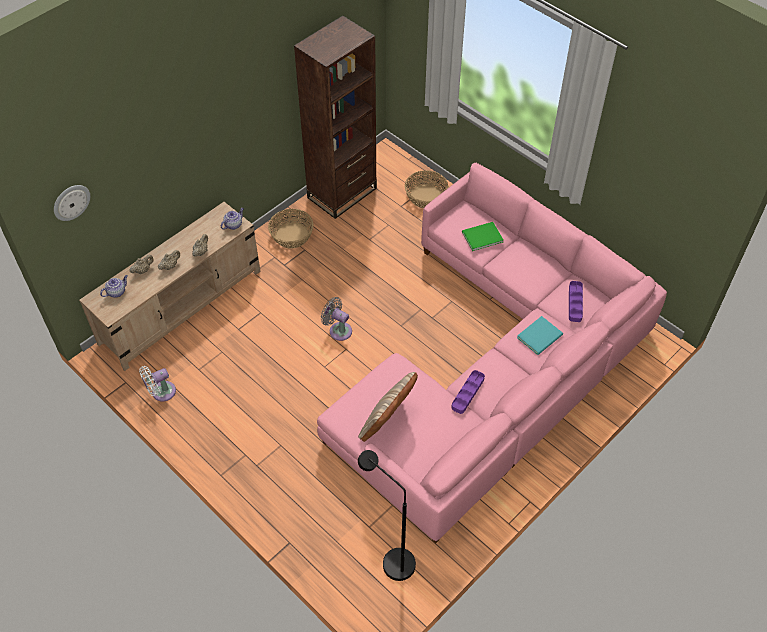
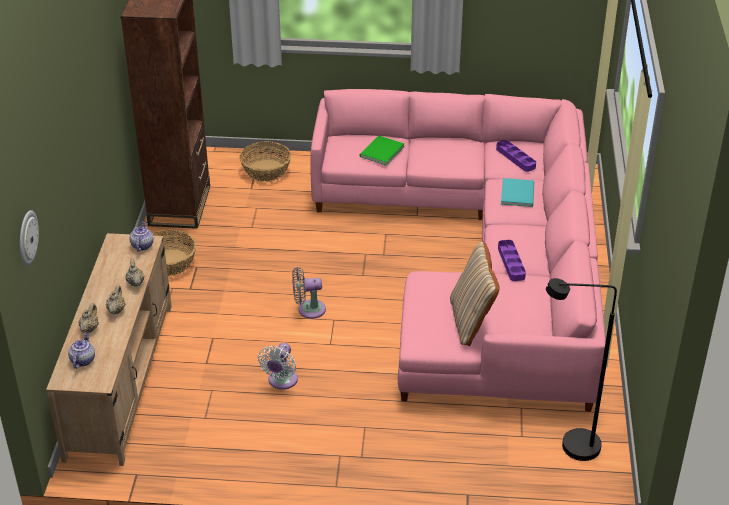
camera: 40 degrees left, 15 degrees down
white fan [139,366,176,402] -> white fan moved to [258,343,298,390]

